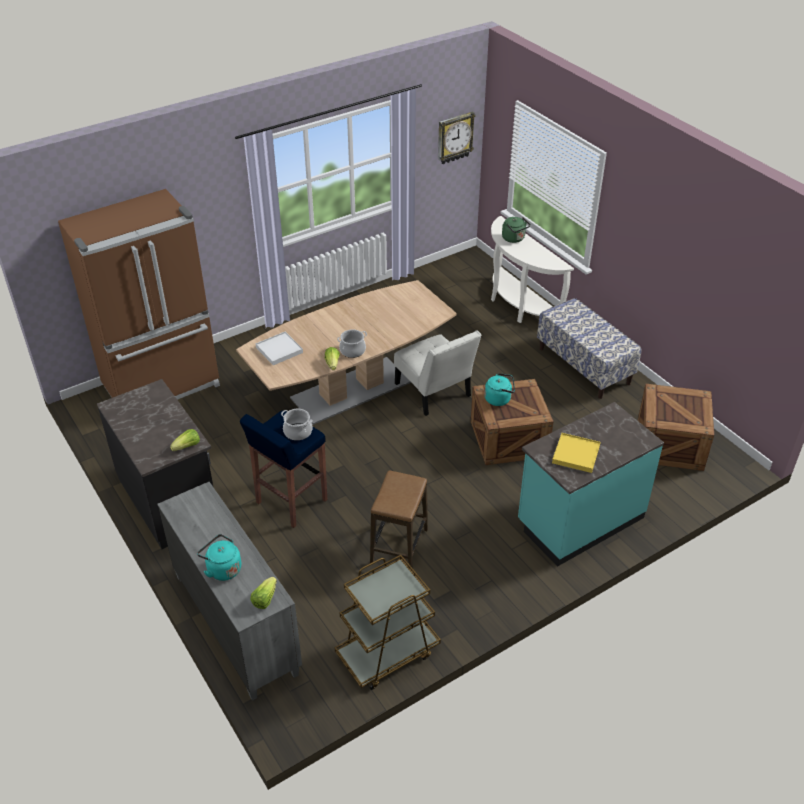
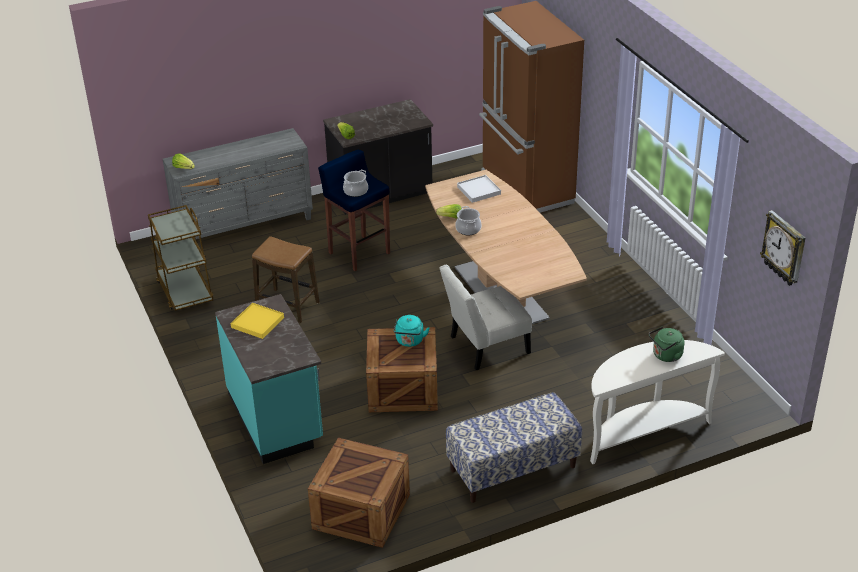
camera: 100 degrees right, 5 degrees down
turquoise kettle [197,534,241,581] -> none

